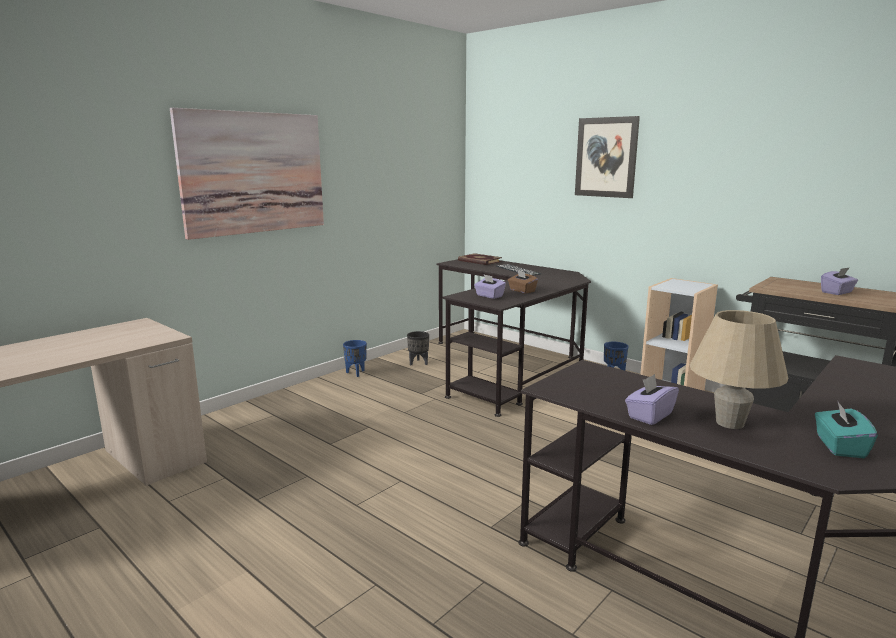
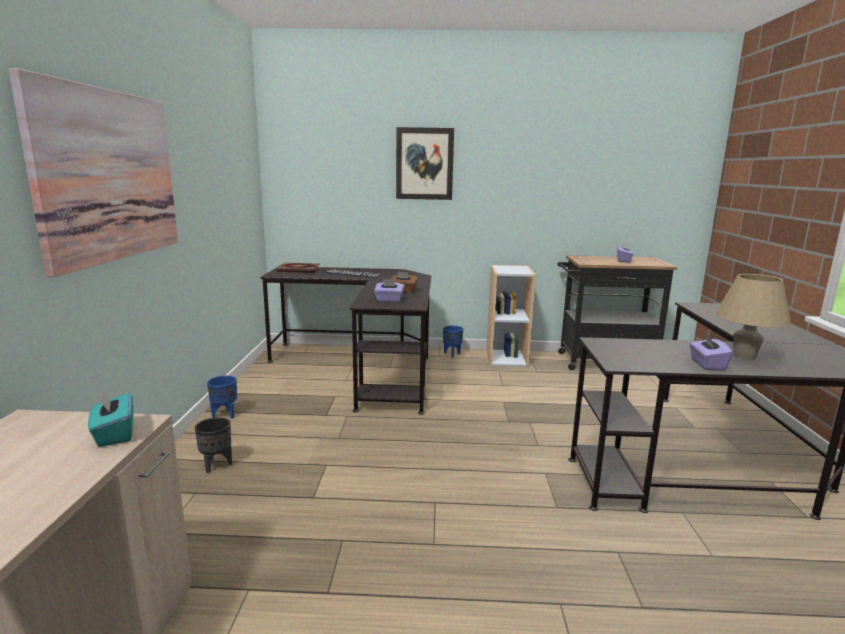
camera: 40 degrees left, 0 degrees up
black planter [407,331,429,365] -> black planter moved to [195,417,232,473]
turquoise tissue box [815,400,878,458] -> turquoise tissue box moved to [88,389,133,447]

